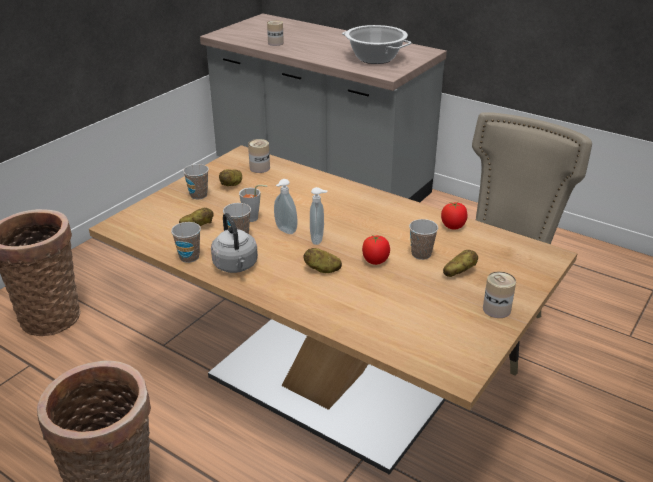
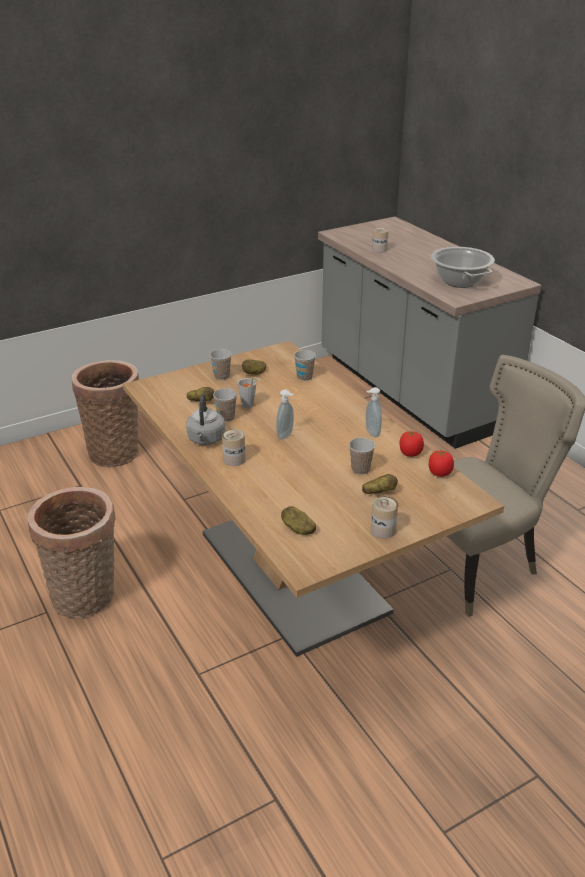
camera: 25 degrees right, 0 degrees up
cup [171,222,201,263] -> cup moved to [294,350,316,381]
can [248,139,270,173] -> can moved to [222,429,246,466]
soap dispenser [274,179,297,234] -> soap dispenser moved to [366,387,382,437]
potato [303,248,342,273] -> potato moved to [281,506,316,535]
tomato [362,235,390,265] -> tomato moved to [429,449,454,477]

